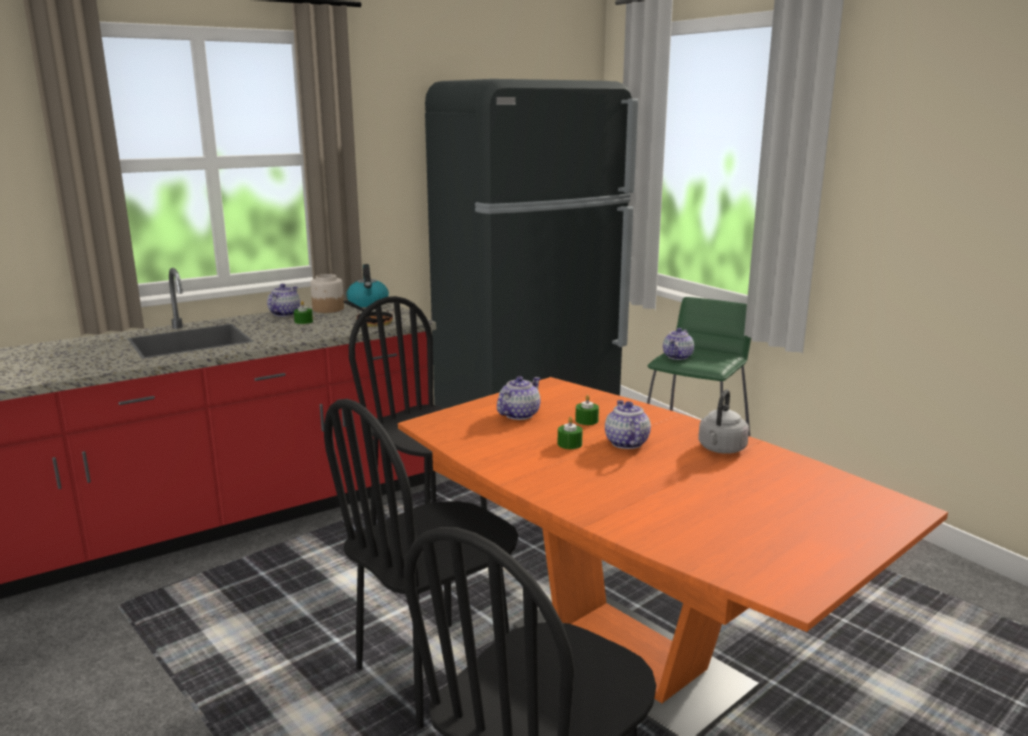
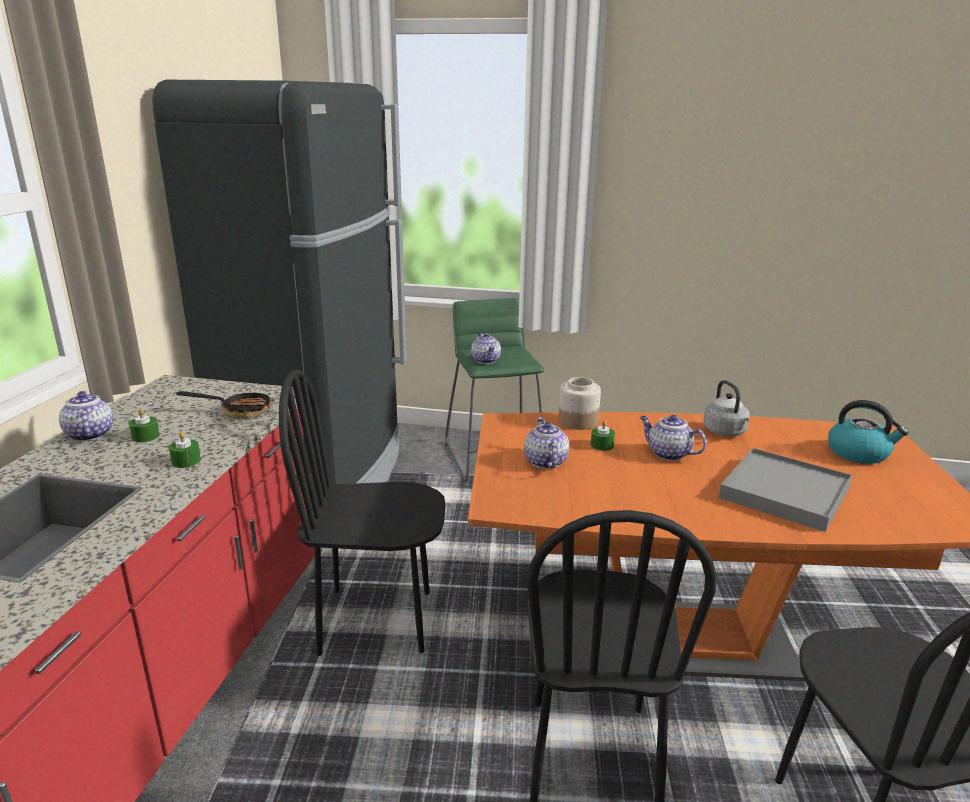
camera: 45 degrees left, 5 degrees up
jar [310,274,344,313] -> jar moved to [559,377,601,430]
kettle [346,264,389,307] -> kettle moved to [828,400,909,464]
green candle [558,417,583,449] -> green candle moved to [169,432,201,468]
none -> grey tray [719,448,852,532]

